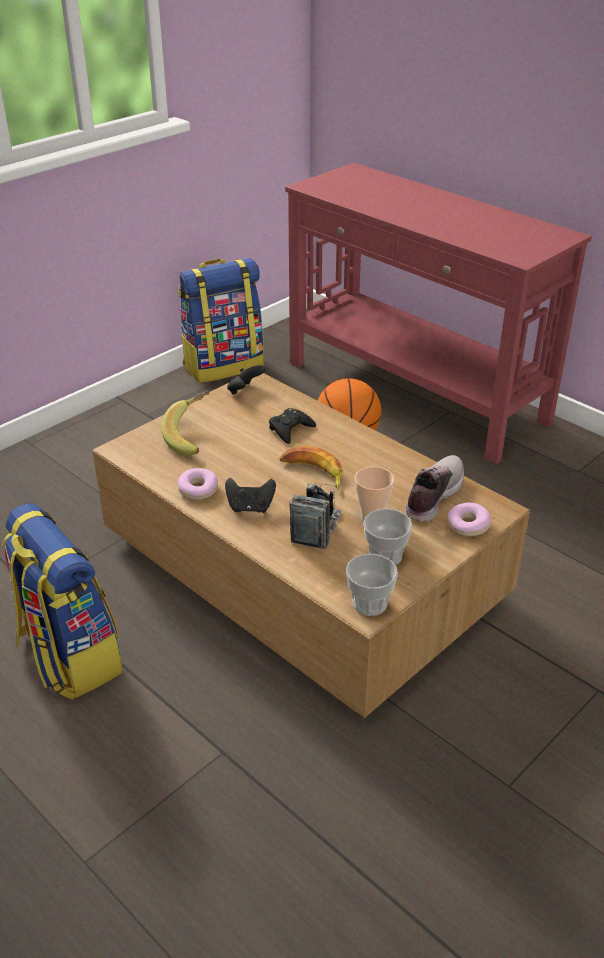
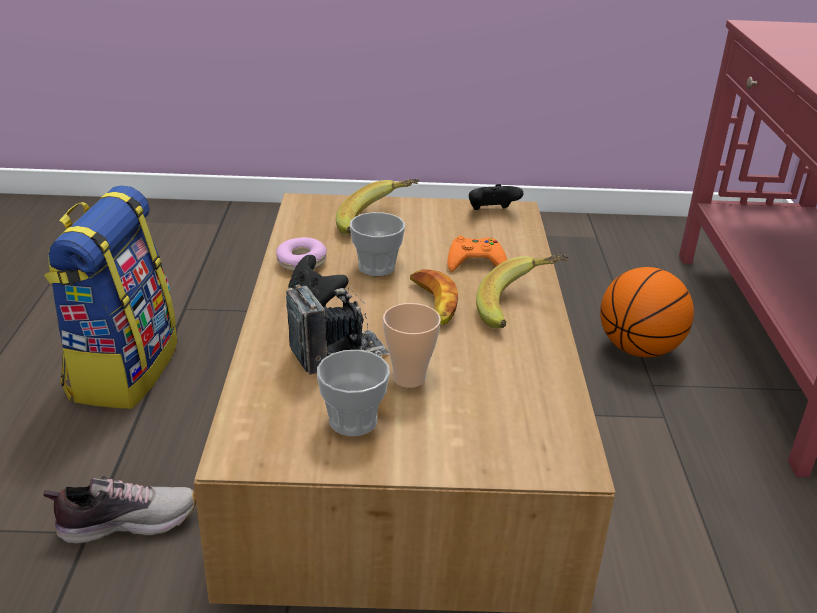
camera: 45 degrees right, 5 degrees down
backpack [178,258,264,383] -> none
black game controller [269,408,316,444] -> orange game controller [447,236,507,272]
cup [346,554,398,616] -> cup moved to [350,212,405,276]
shoe [405,455,464,522] -> shoe moved to [43,476,196,544]
donut [447,503,491,536] -> none
none -> banana [476,255,568,328]

